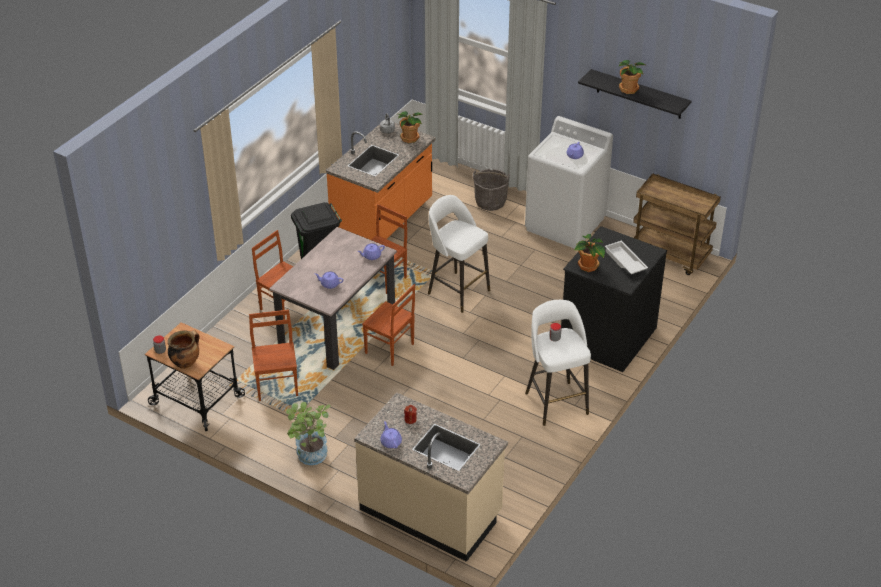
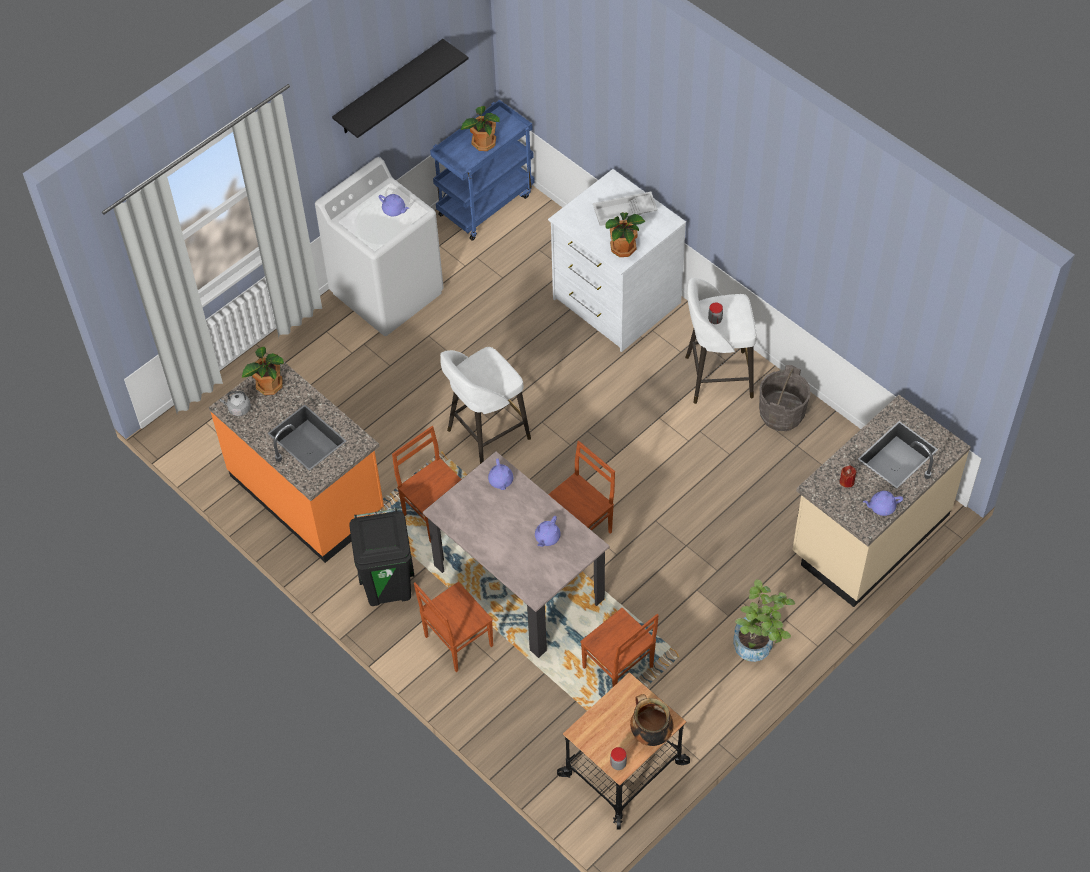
camera: 75 degrees left, 15 degrees up
brown chair [249,310,298,401] -> brown chair turned 135 degrees counterclockwise [580,608,659,687]
grey bucket [473,169,510,211] -> grey bucket moved to [759,365,811,431]
black dresser [561,226,667,372] -> white dresser [548,169,686,352]
potted plant [619,60,645,94] -> potted plant moved to [461,106,500,151]
brown cart [633,174,721,275] -> blue cart [430,100,535,241]

